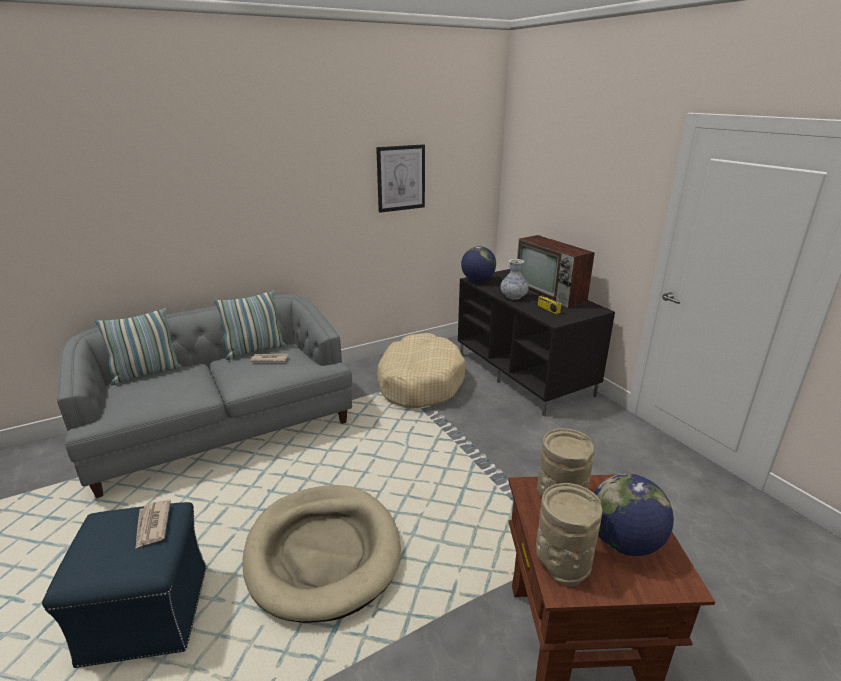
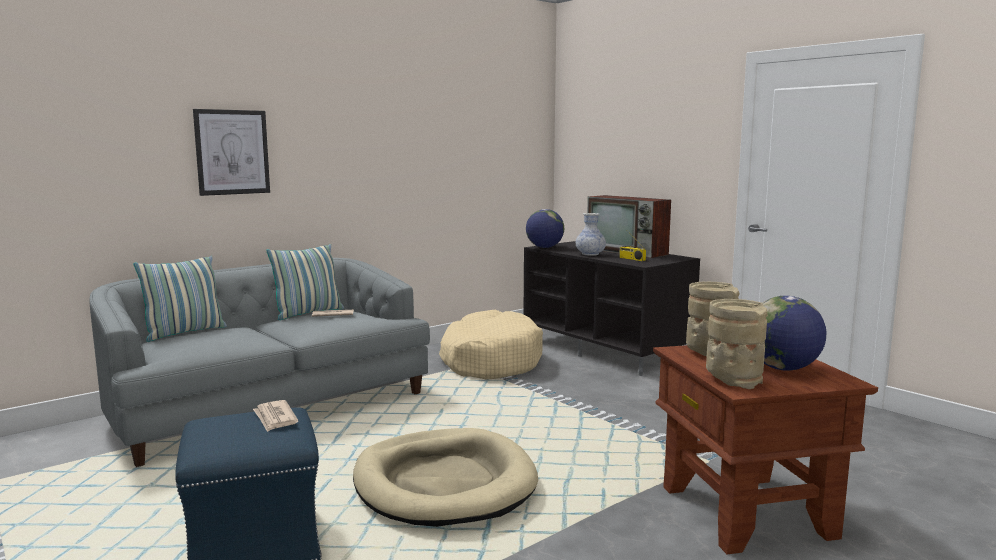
camera: 10 degrees left, 15 degrees down
picture [376,144,425,213] -> picture moved to [193,109,270,196]

